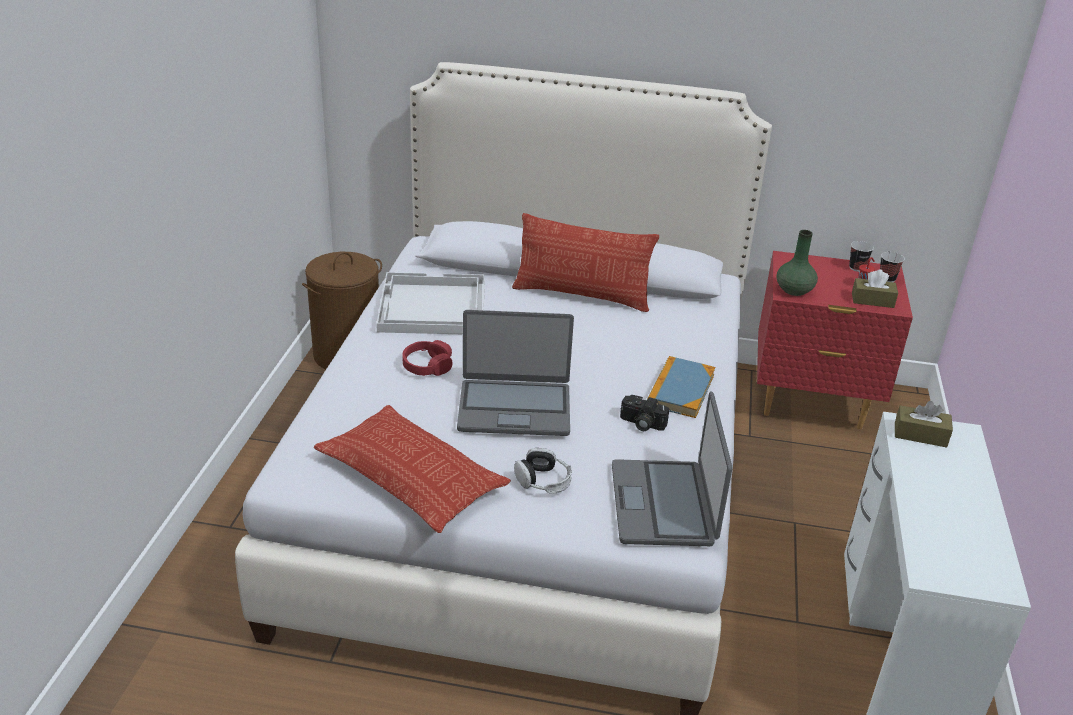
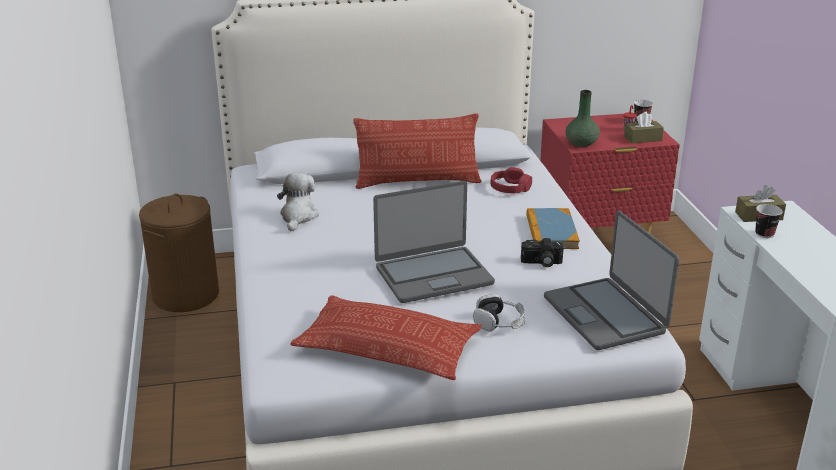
camera: 20 degrees left, 5 degrees down
white tray [376,272,485,334] -> plush toy [277,172,319,231]
red headphones [402,340,452,376] -> red headphones moved to [491,167,532,194]
cup [849,241,874,272] -> cup moved to [755,204,783,238]

